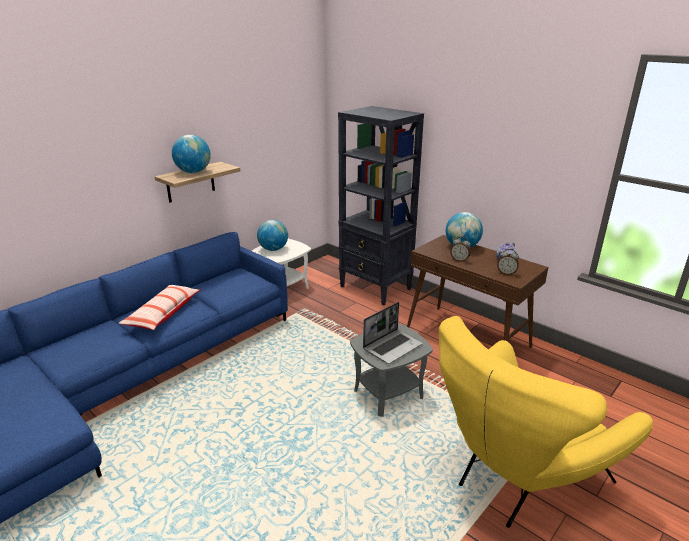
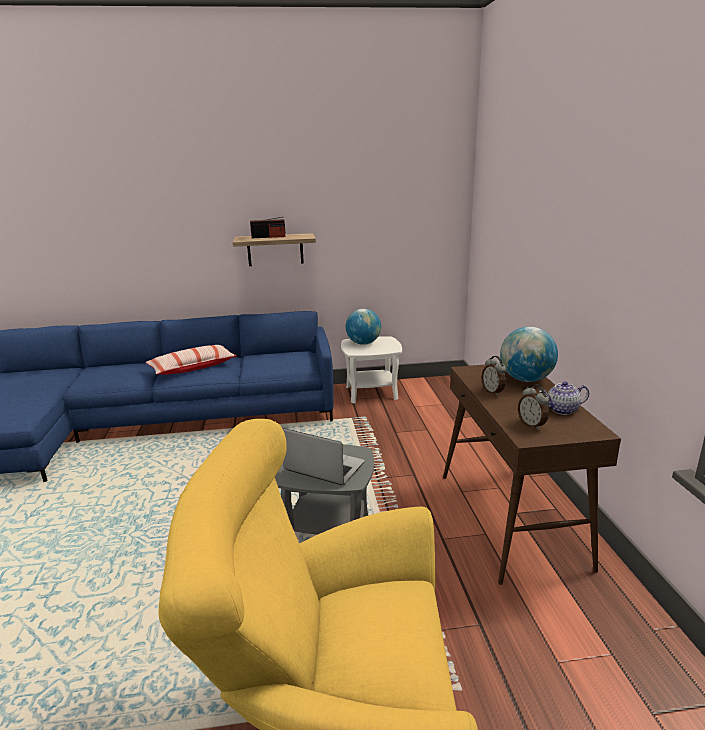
camera: 40 degrees right, 5 degrees down
globe [172,135,211,173] -> radio [250,217,285,238]
black bookcase [338,106,424,306] -> none
laptop [363,302,423,364] -> laptop turned 150 degrees counterclockwise [282,428,365,485]

